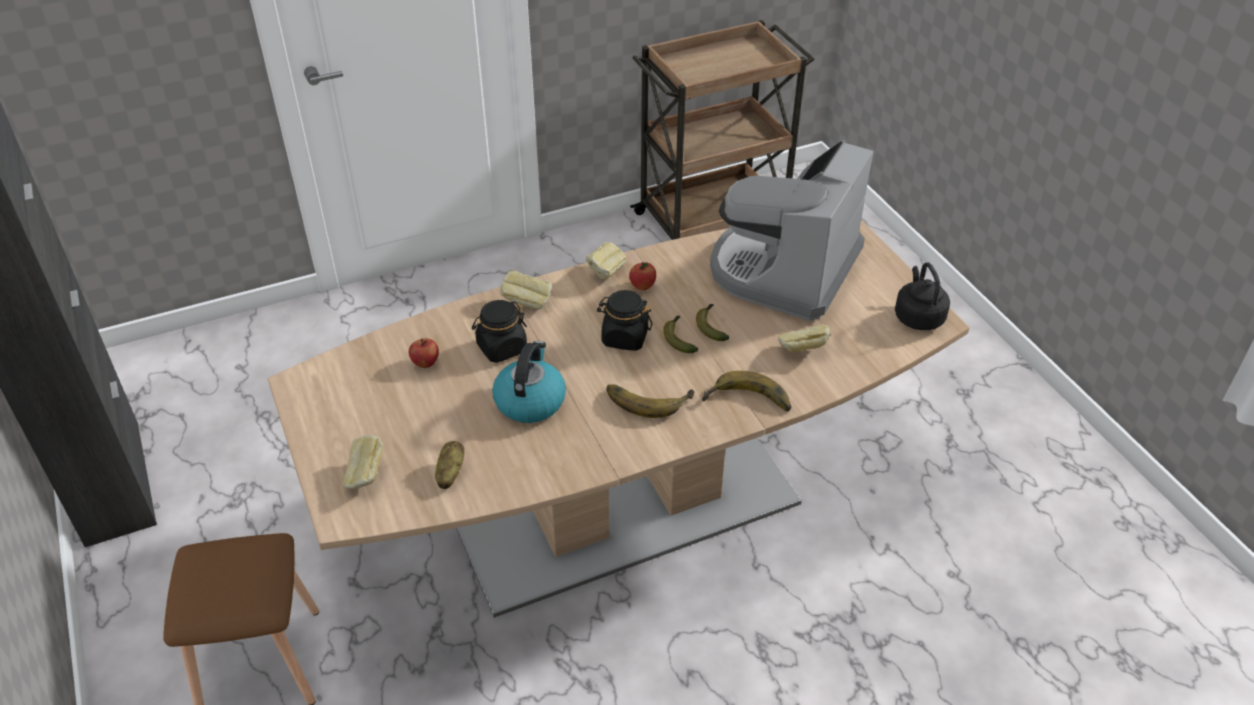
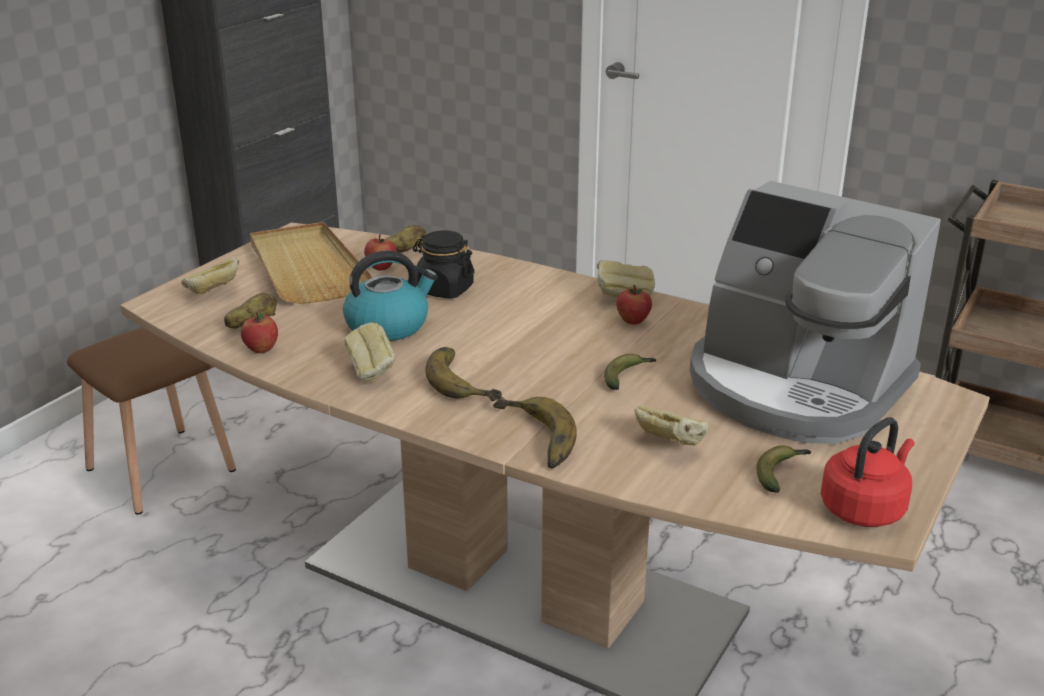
camera: 55 degrees right, 15 degrees down
bread [500,270,552,310] -> bread moved to [344,322,396,382]
black jar [597,290,652,351] -> none
banana [663,316,698,353] -> banana moved to [756,446,811,493]
coffee machine [710,140,874,321] -> coffee machine turned 135 degrees counterclockwise [690,181,941,444]
black kettle [895,262,950,330] -> red kettle [821,417,914,527]
none -> apple [241,312,278,353]
none -> beige tray [250,222,373,304]
none -> potato [386,225,426,253]

